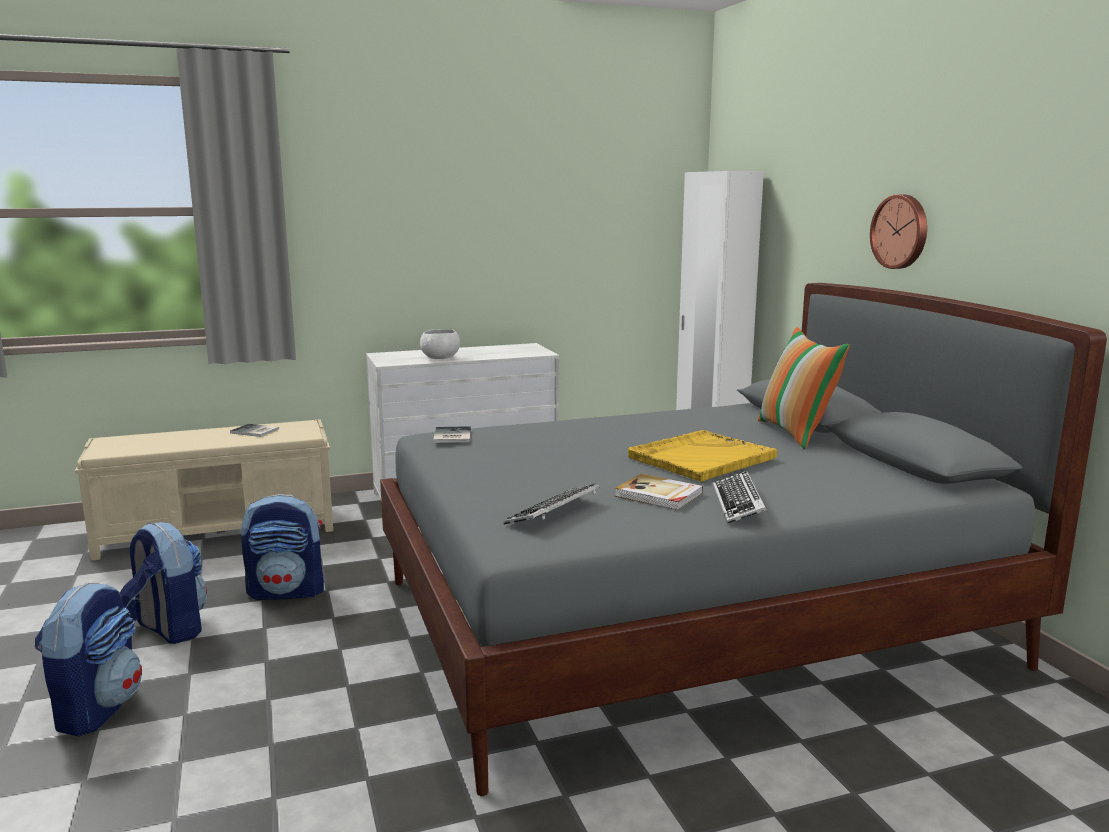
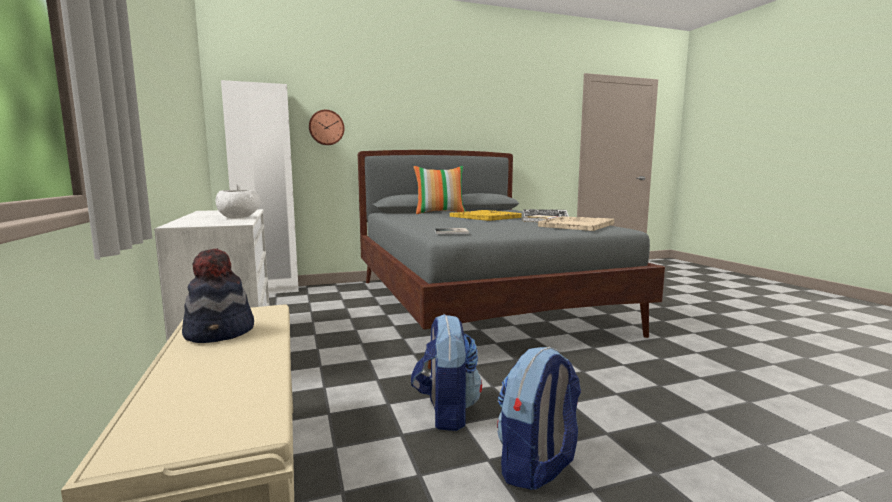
camera: 90 degrees left, 5 degrees down
backpack [35,582,142,736] -> none
book [230,424,279,437] -> hat [182,248,254,343]
keyboard [504,483,600,524] -> beige tray [538,216,614,231]
wall clock [870,195,927,269] -> wall clock moved to [309,110,344,145]

